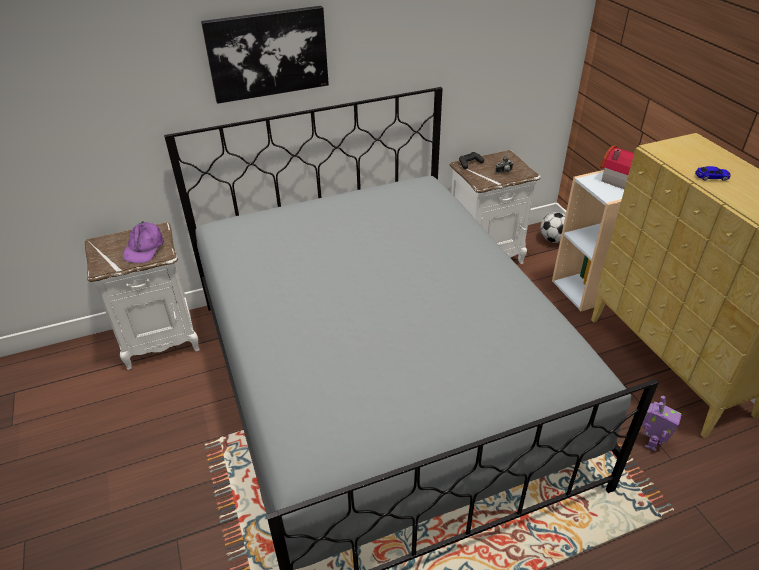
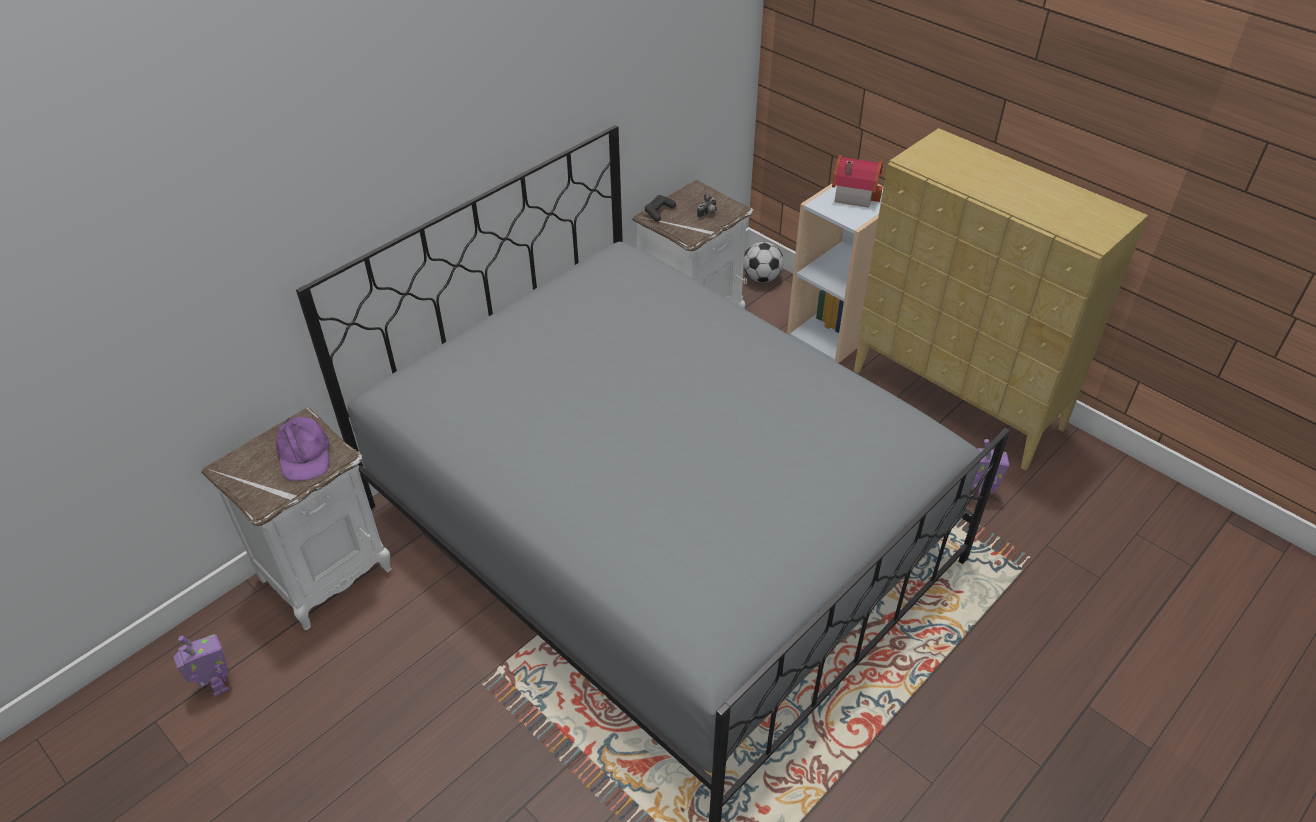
camera: 25 degrees left, 5 degrees up
picture [201,6,329,104] -> none
toy car [695,166,731,181] -> none
none -> toy robot [173,634,229,696]

